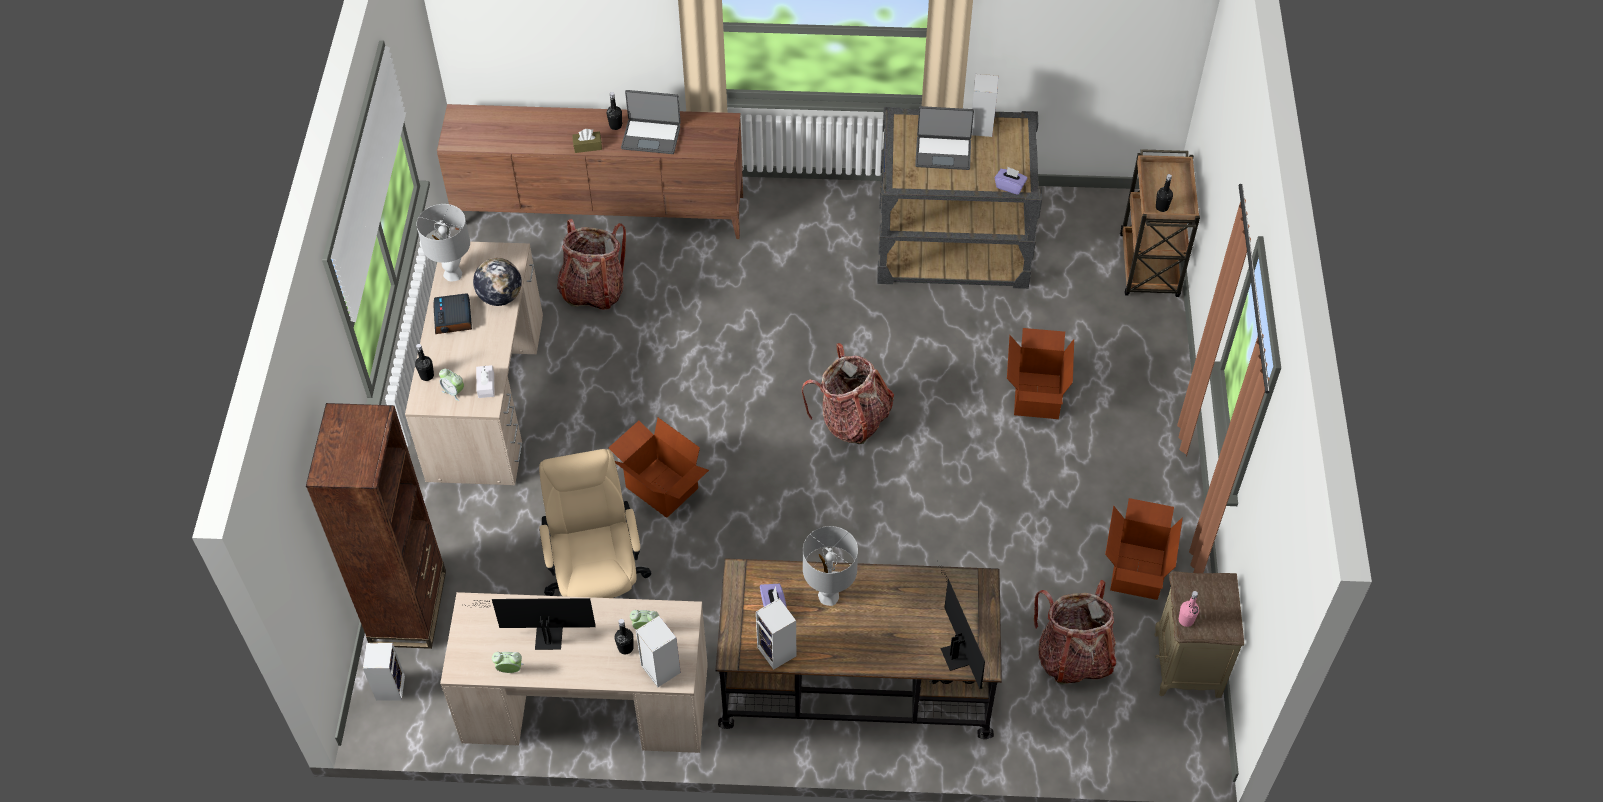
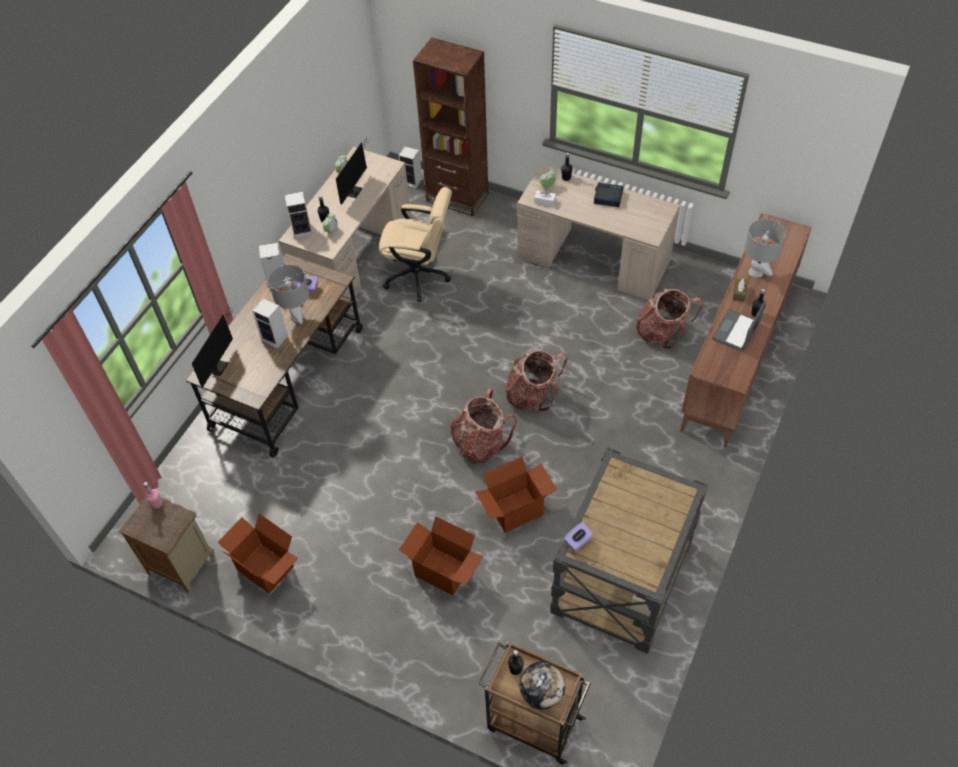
camera: 115 degrees right, 0 degrees up
grey table lamp [417,204,470,282] -> grey table lamp moved to [744,219,786,277]
globe [473,258,522,306] -> globe moved to [520,662,565,709]
cardboard box [608,418,709,518] -> cardboard box moved to [475,457,557,533]
laptop [915,106,974,170] -> none
monitor [939,565,985,689] -> monitor turned 75 degrees counterclockwise [192,307,233,387]
speaker [972,74,998,137] -> speaker moved to [252,298,288,349]
backpack [1034,580,1116,685] -> backpack moved to [505,350,567,412]

